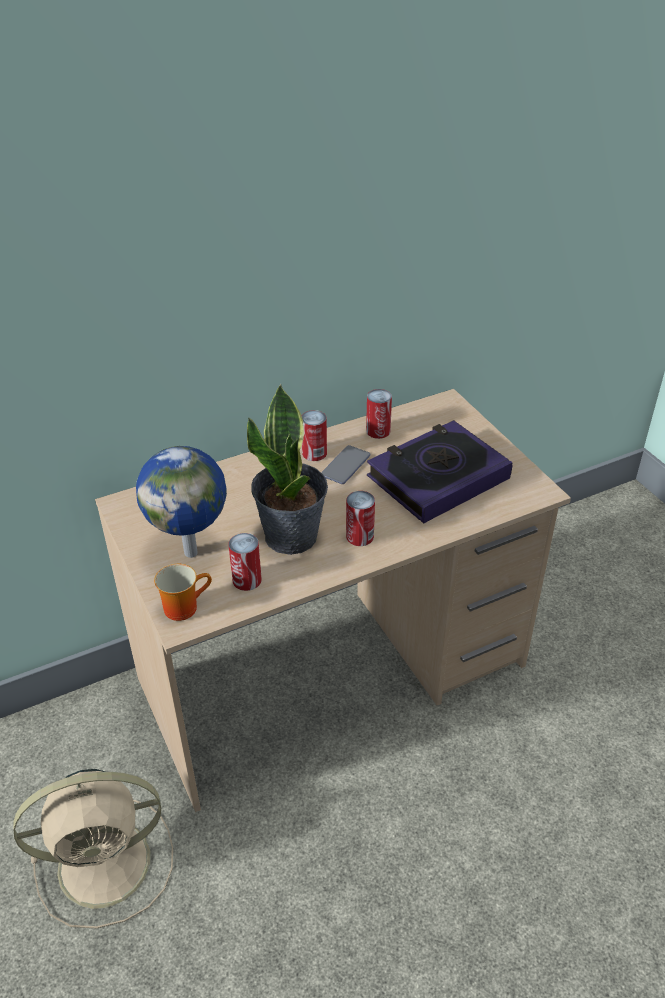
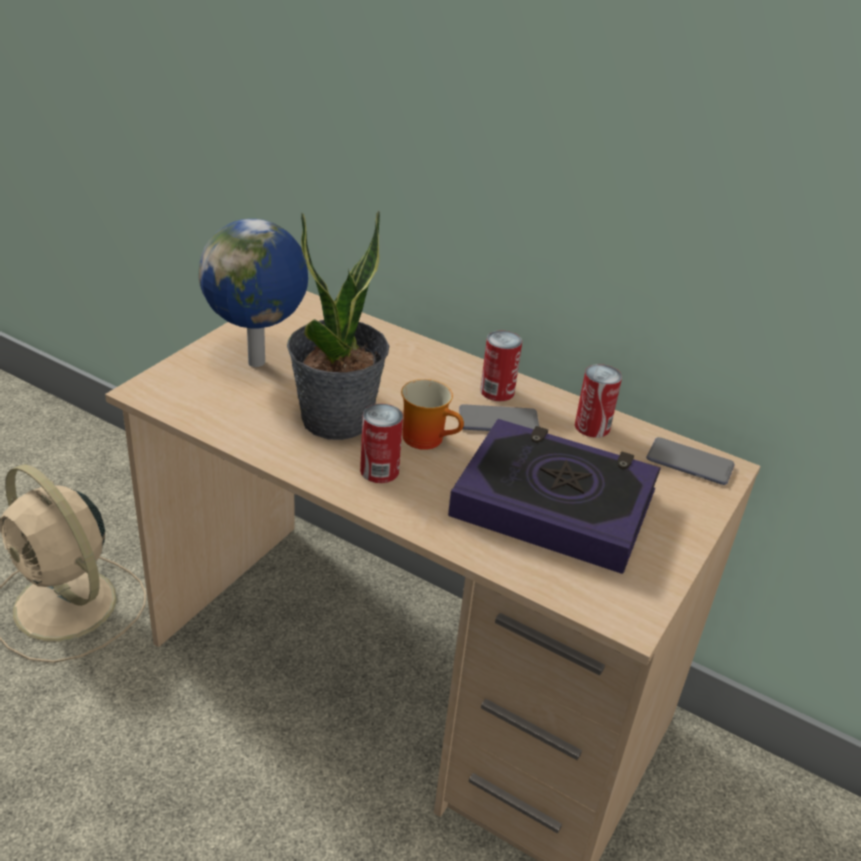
camera: 55 degrees right, 5 degrees down
mug [154,564,212,621] -> mug moved to [401,379,464,450]
can [228,533,262,591] -> none
none -> phone [646,437,735,485]

